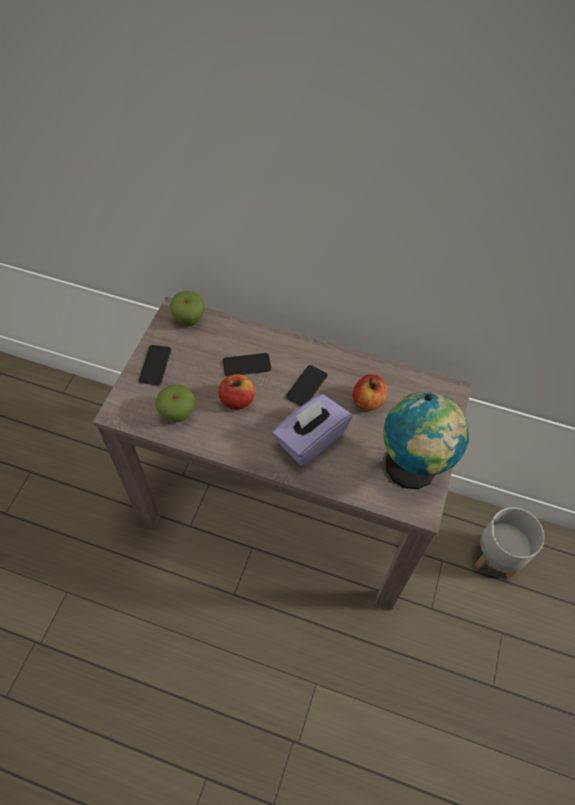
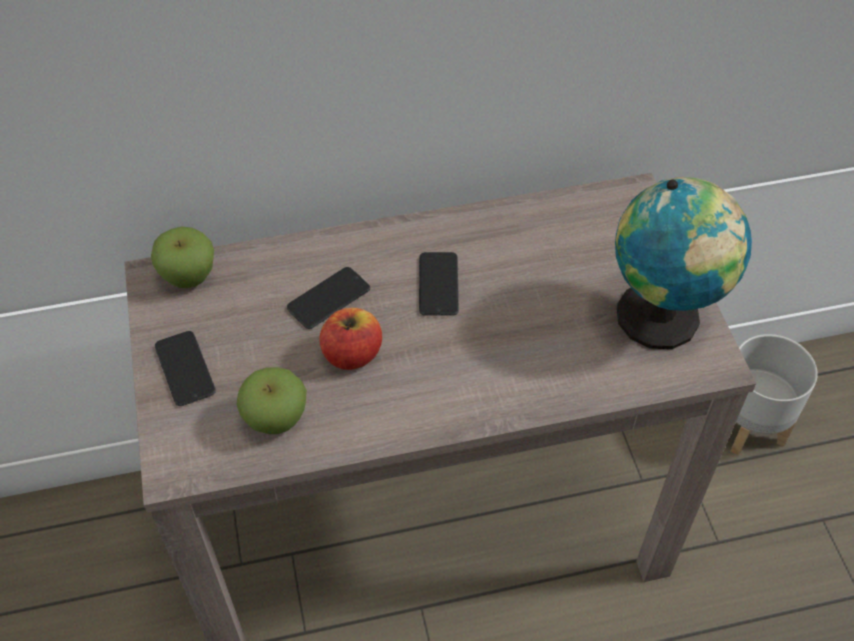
camera: 30 degrees left, 5 degrees down
purple tissue box [272,394,352,466] -> none
apple [353,374,387,411] -> none

